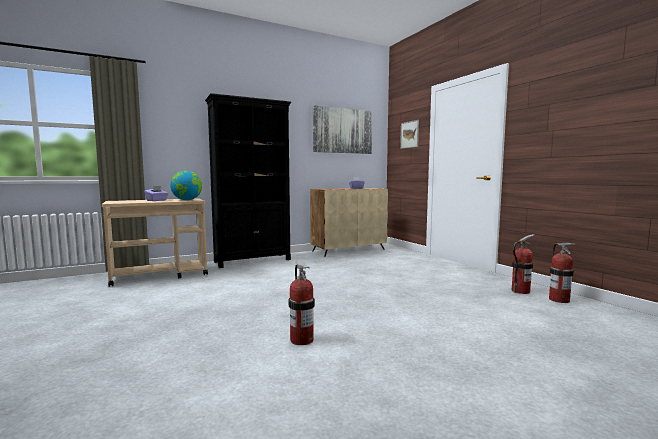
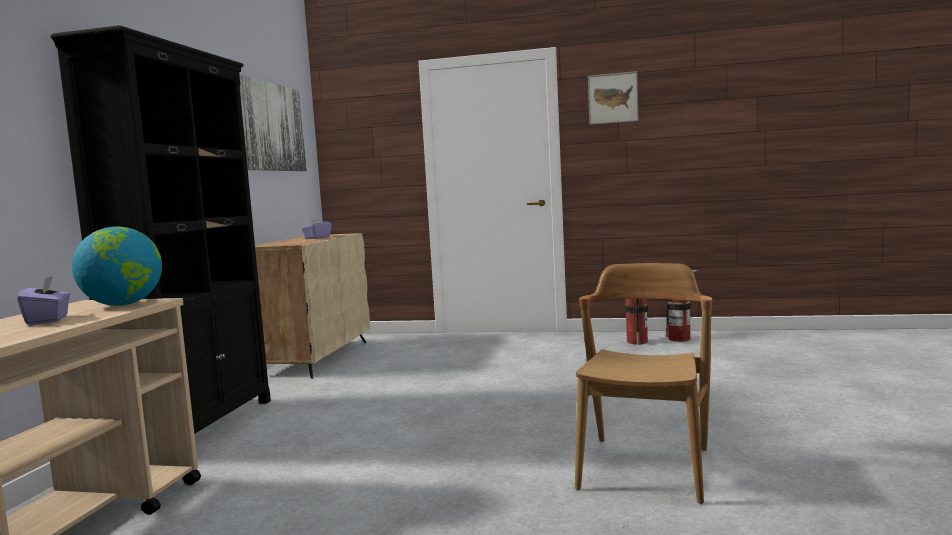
camera: 50 degrees left, 0 degrees up
fire extinguisher [289,264,315,345] -> brown chair [575,263,712,504]
picture [400,120,419,149] -> picture moved to [588,71,639,125]

